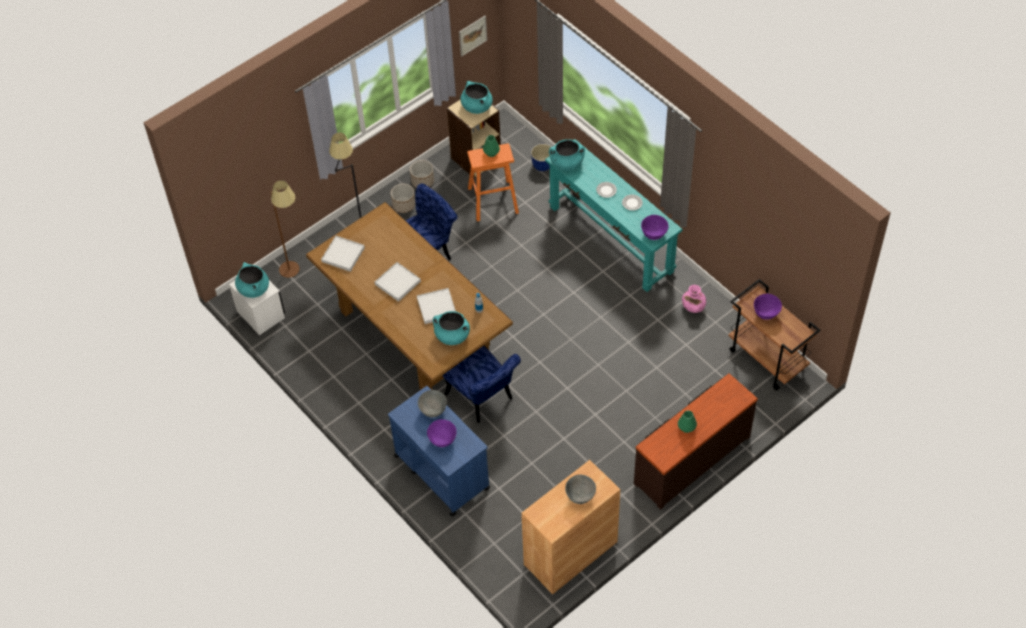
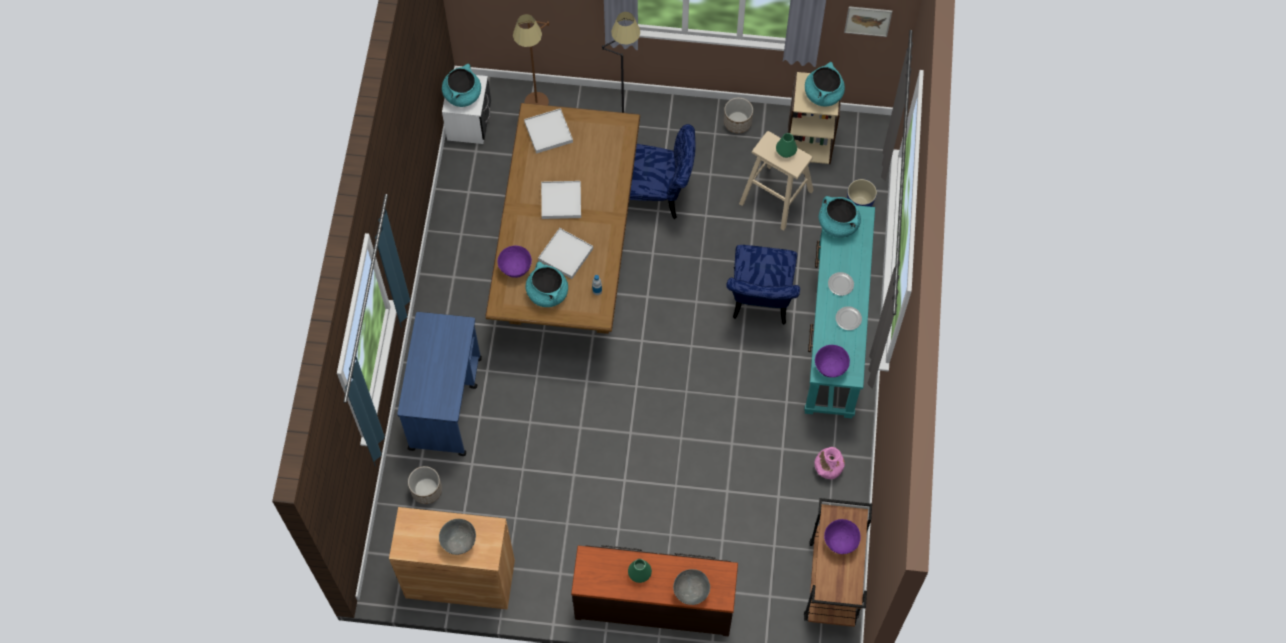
camera: 45 degrees right, 10 degrees up
planter [391,184,415,213] -> planter moved to [408,466,442,504]
grey bowl [418,390,447,417] -> grey bowl moved to [673,569,710,605]
purple bowl [427,419,457,447] -> purple bowl moved to [497,246,532,278]
blue chair [443,346,521,423] -> blue chair moved to [726,245,800,325]
orange stool [467,144,519,221] -> beige stool [739,131,814,231]

